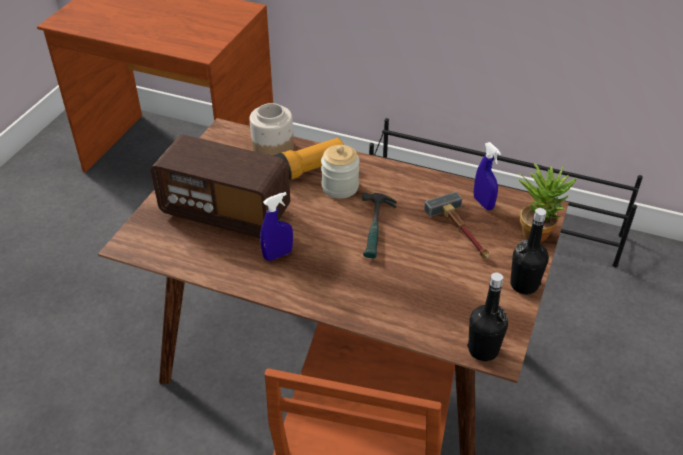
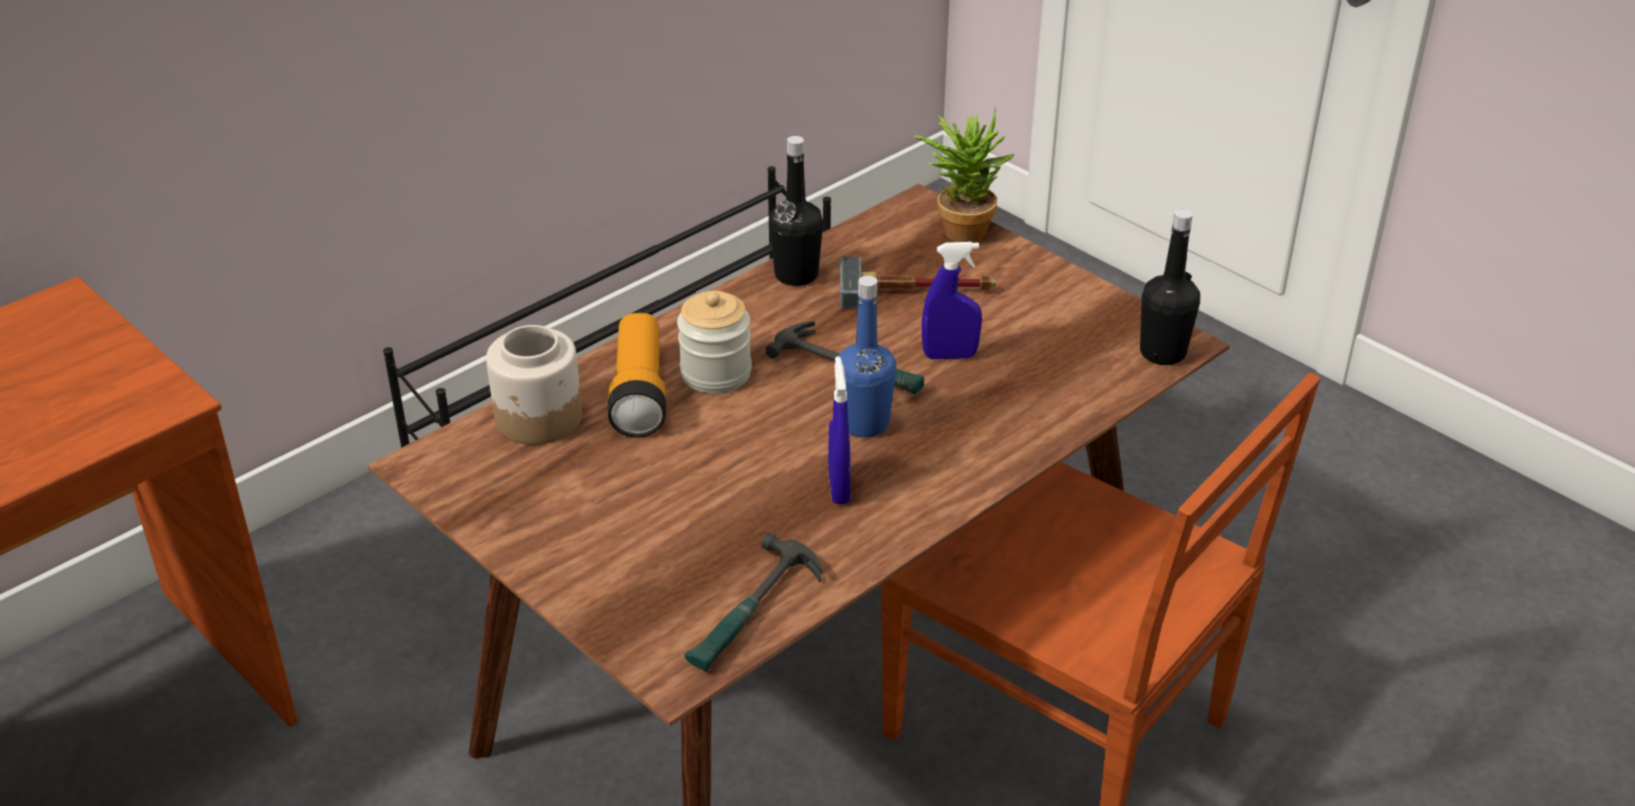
camera: 65 degrees left, 5 degrees down
radio [151,135,290,238] -> none
blue spray bottle [474,142,501,210] -> blue spray bottle moved to [922,242,982,359]
black bottle [510,208,549,294] -> black bottle moved to [769,136,823,286]
none -> hammer [684,533,823,671]
none -> blue bottle [839,276,897,437]

